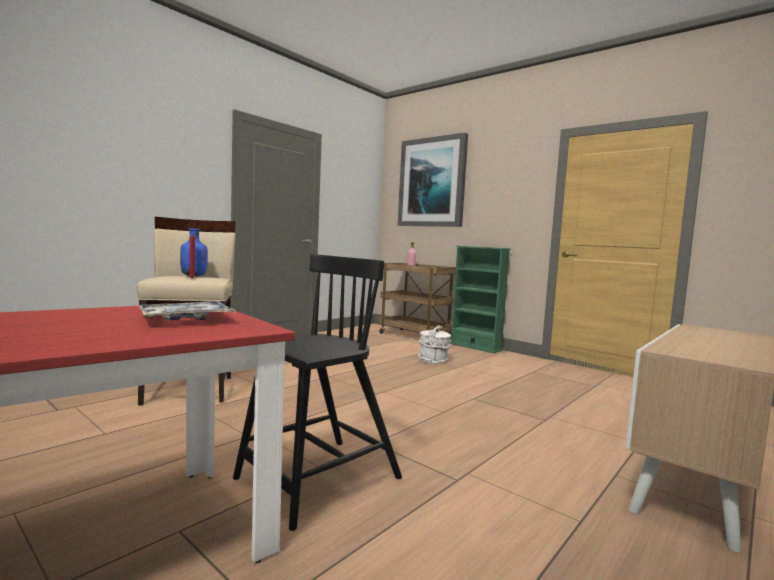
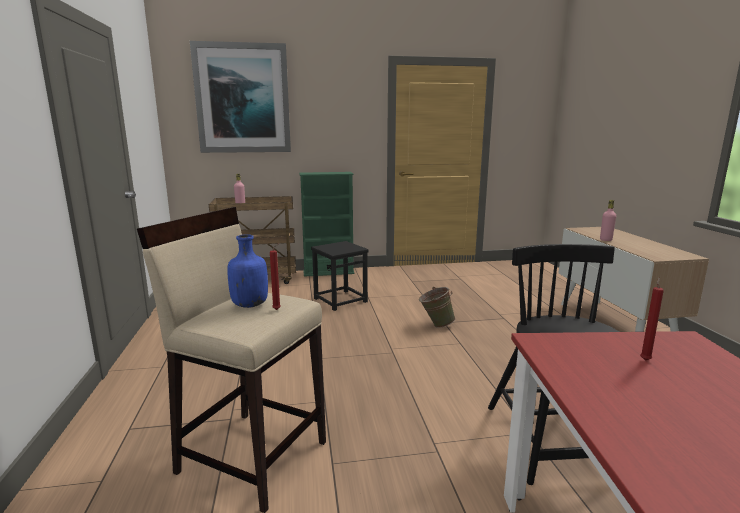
camera: 50 degrees left, 10 degrees up
tray [139,301,235,320] -> red candle [640,278,664,361]
white bucket [418,326,451,364] -> black stool [311,241,369,311]
none -> green bucket [419,287,456,328]
none -> pink bottle [600,200,616,241]

